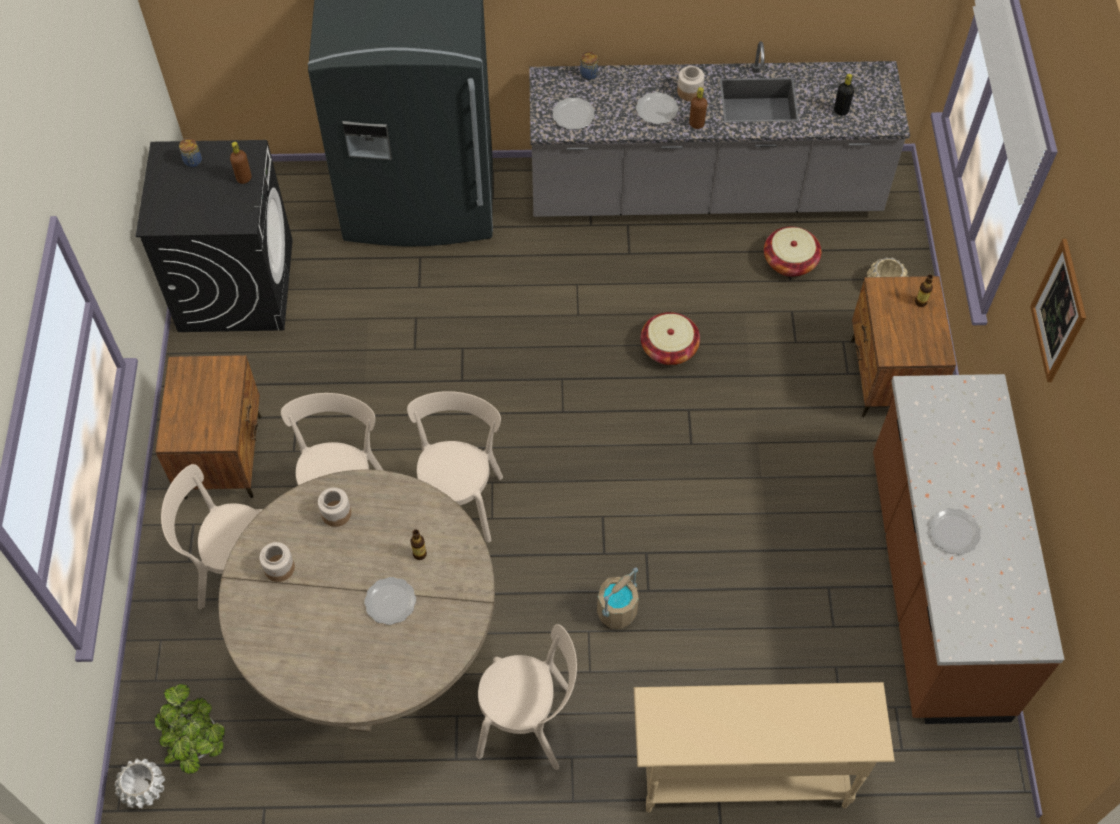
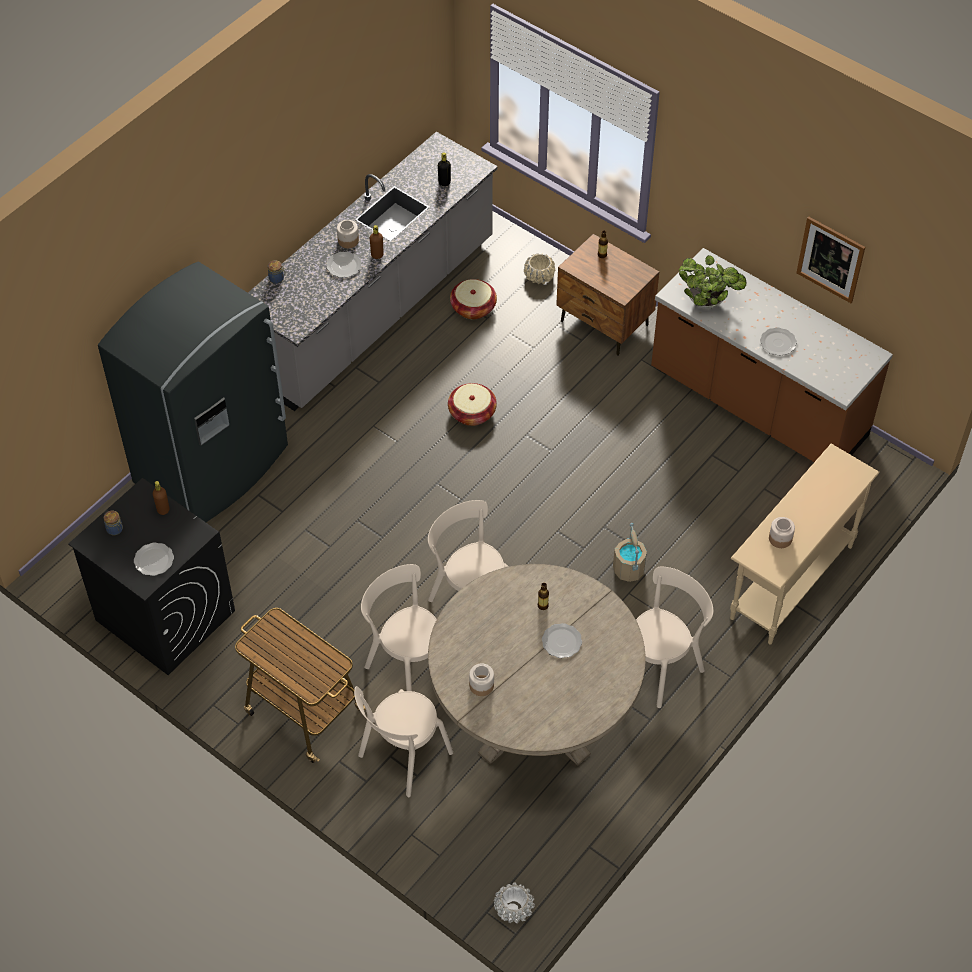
camera: 50 degrees left, 5 degrees down
potted plant [154,684,225,774] -> potted plant moved to [679,255,746,310]
brown nightstand [155,355,261,499] -> cart [235,608,366,763]
jar [318,488,351,527] -> jar moved to [769,517,795,548]
plate [552,98,595,130] -> plate moved to [134,542,174,576]
picture [1030,239,1086,382] -> picture moved to [796,217,865,303]

